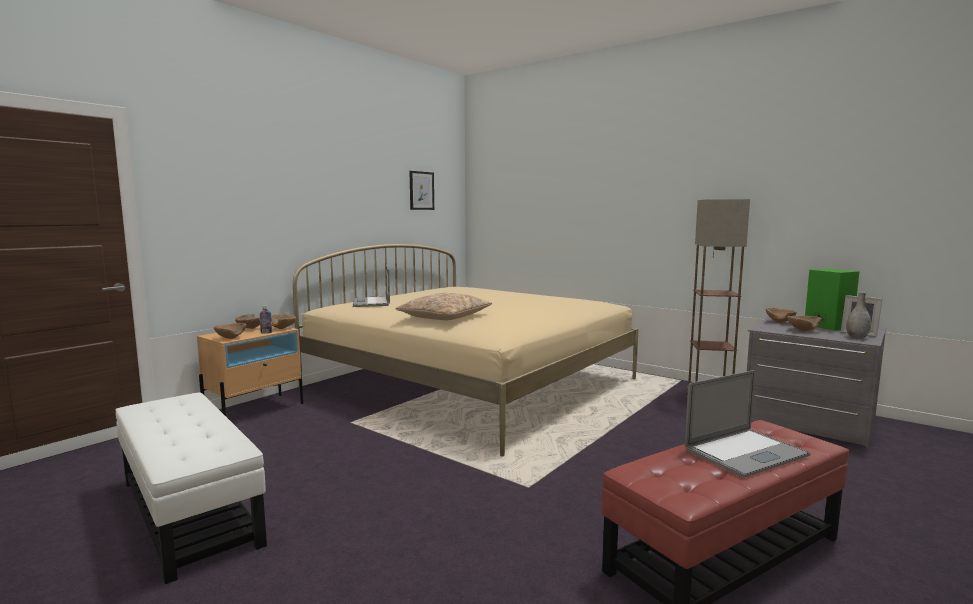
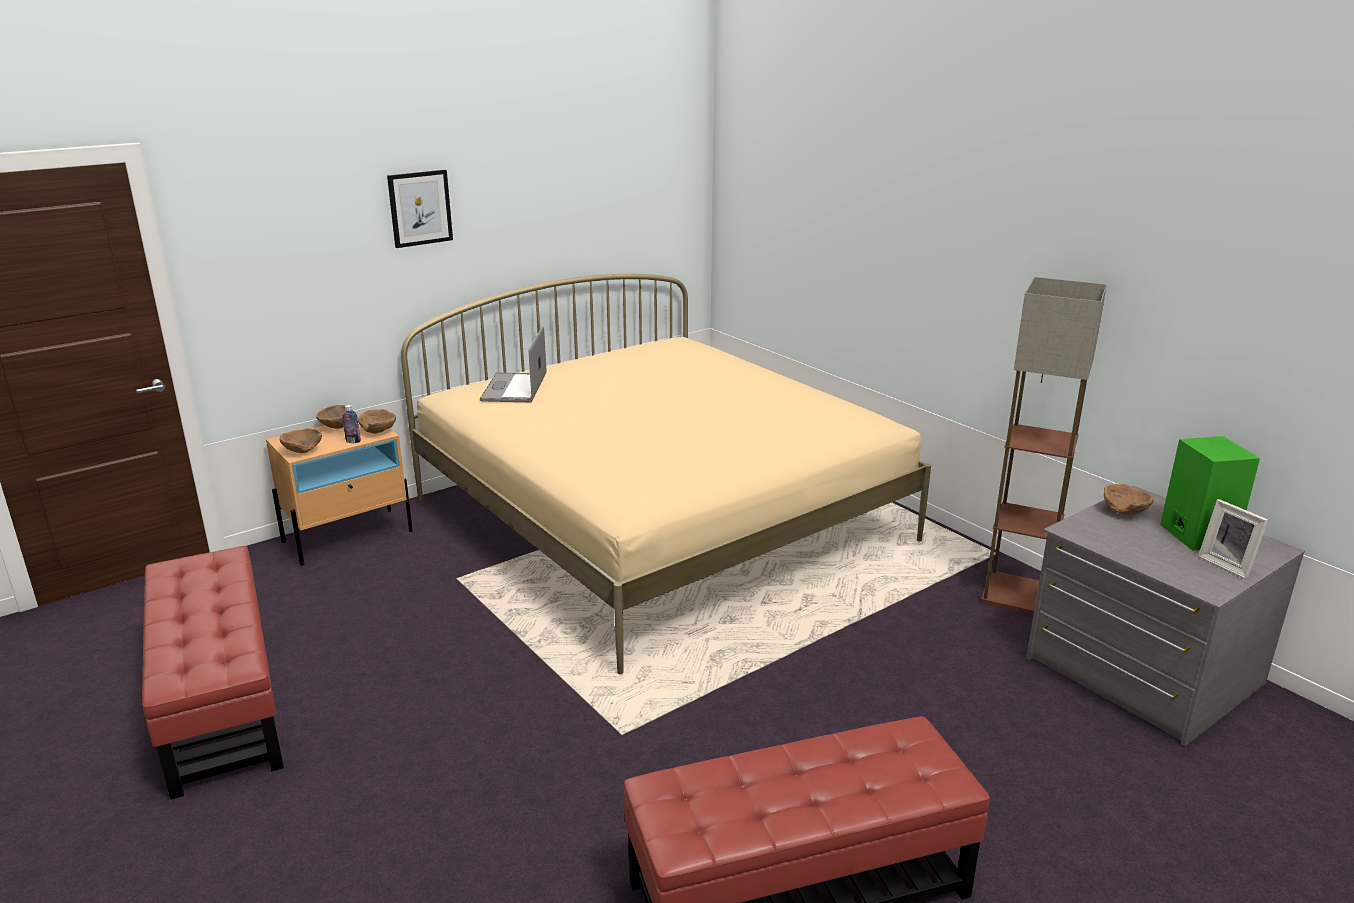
camera: 15 degrees right, 15 degrees up
white ottoman [116,393,267,584] -> red ottoman [142,546,284,799]
beige pillow [395,293,492,320] -> none
picture [409,171,434,210] -> picture moved to [387,170,453,248]
laptop [685,370,810,478] -> none
brown bowl [788,315,822,331] -> none
grey vase [846,292,871,339] -> none

